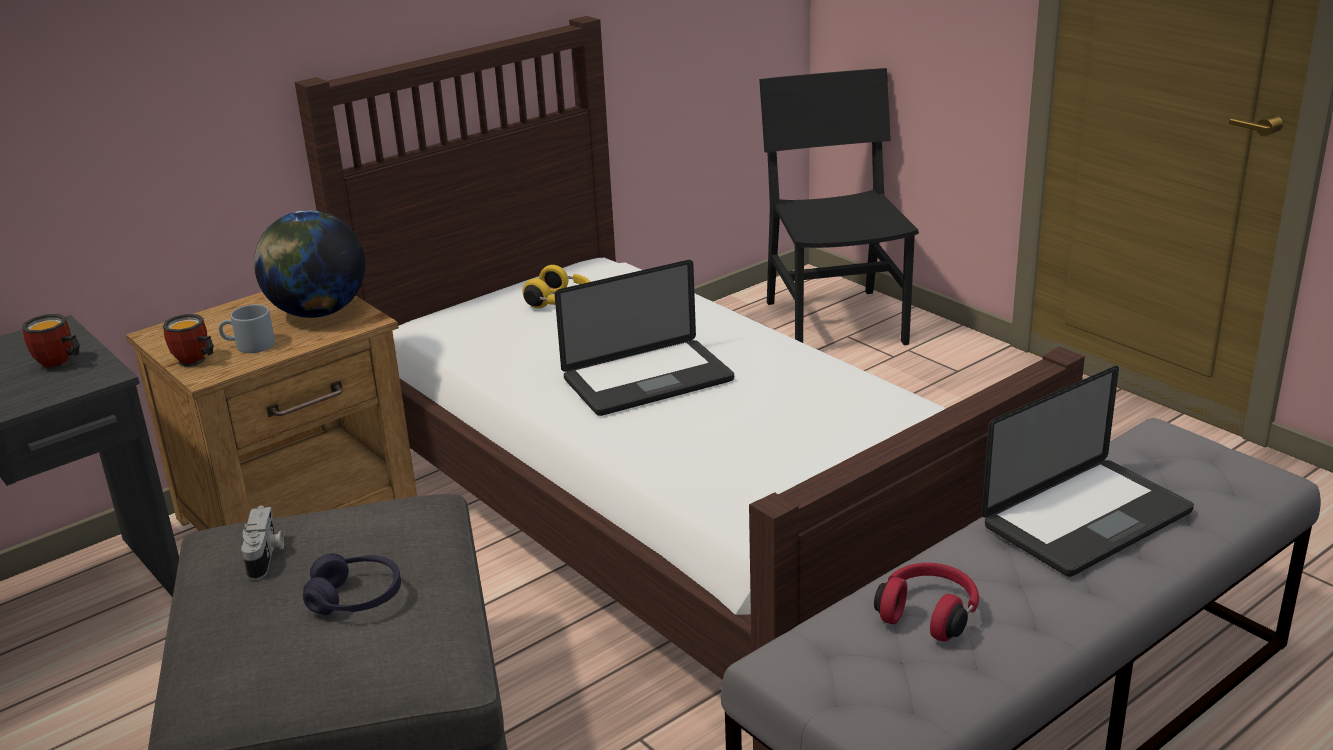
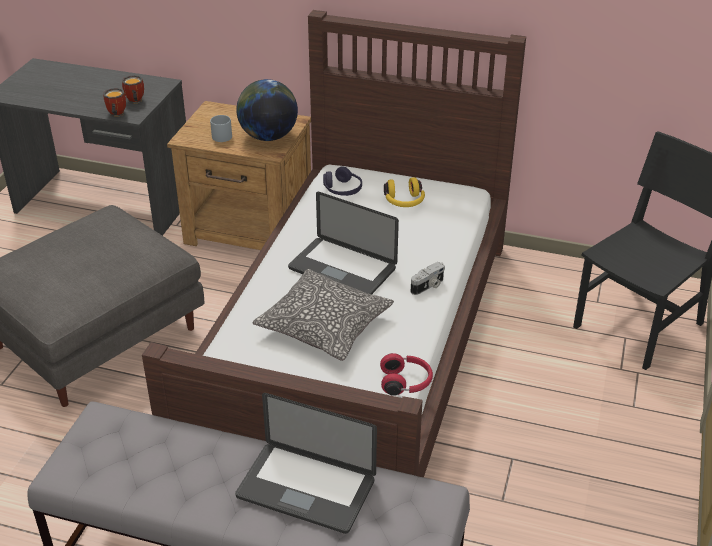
camera: 55 degrees right, 10 degrees up
mug [163,314,214,367] -> mug moved to [103,88,126,117]
camera [241,506,284,580] -> camera moved to [411,262,445,295]
purple headphones [303,553,401,615] -> purple headphones moved to [323,166,362,196]
red headphones [874,563,979,642] -> red headphones moved to [380,353,433,396]
none -> pillow [252,269,394,361]

